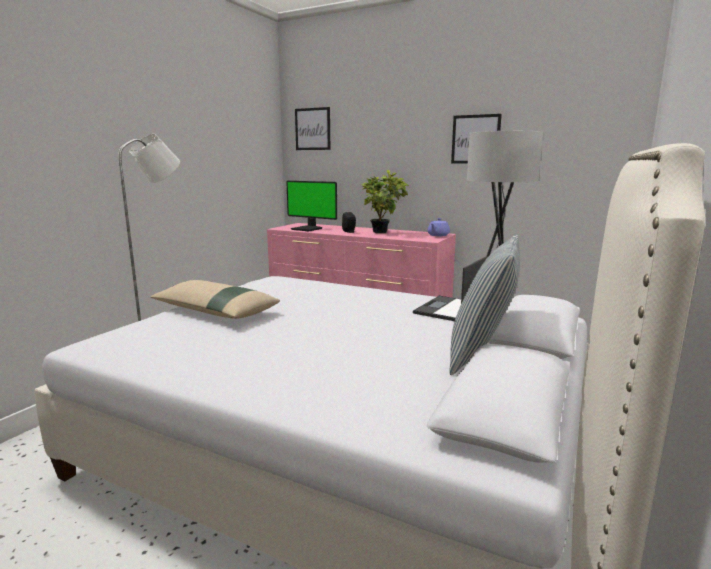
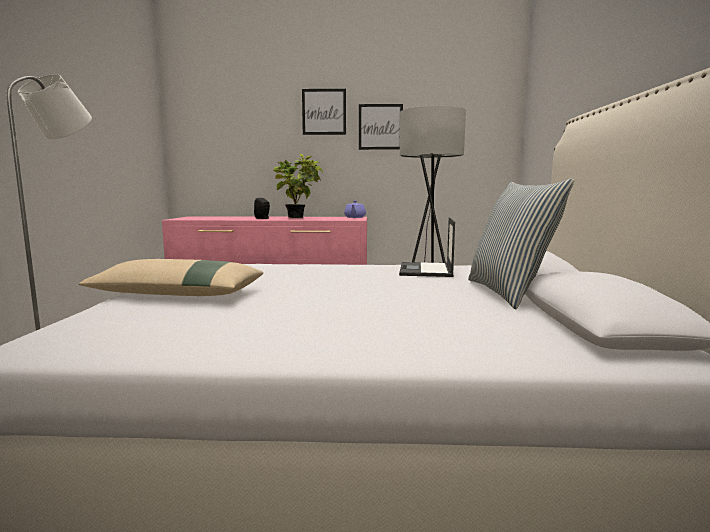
camera: 25 degrees left, 5 degrees down
monitor [286,181,337,232] -> none
picture [295,107,330,150] -> picture moved to [302,89,346,135]

